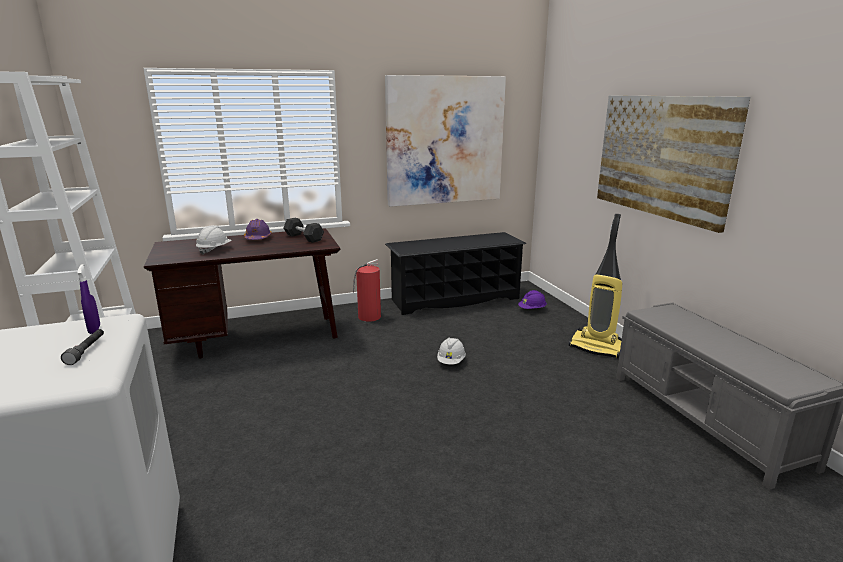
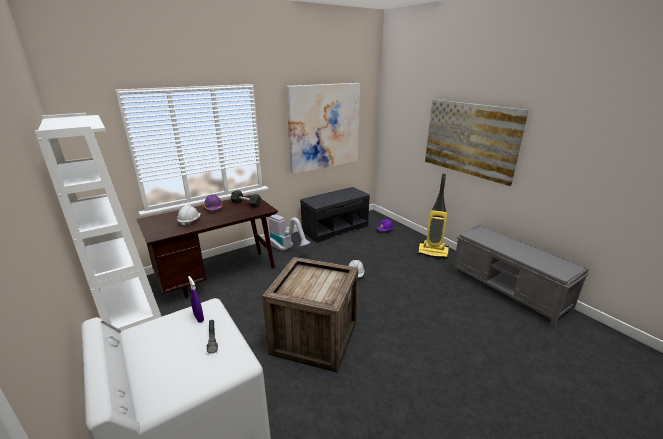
camera: 15 degrees left, 5 degrees up
fire extinguisher [353,259,381,322] -> vacuum cleaner [269,214,310,251]
black shoe rack [385,232,527,315] -> grey bench [300,187,370,243]
none -> crate [262,257,358,373]

